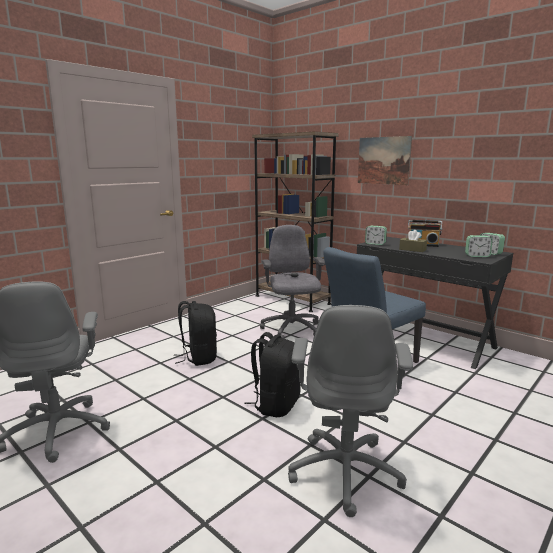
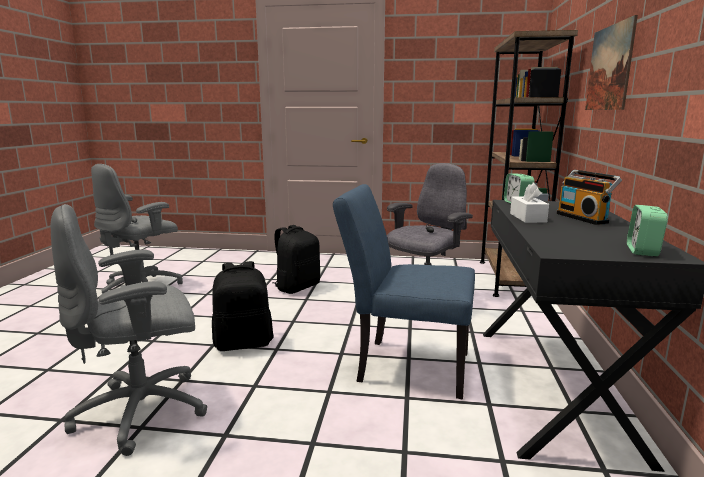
camera: 55 degrees right, 0 degrees up
brown tissue box [399,230,427,252] -> white tissue box [510,183,549,223]
alarm clock [465,235,493,257] -> none

